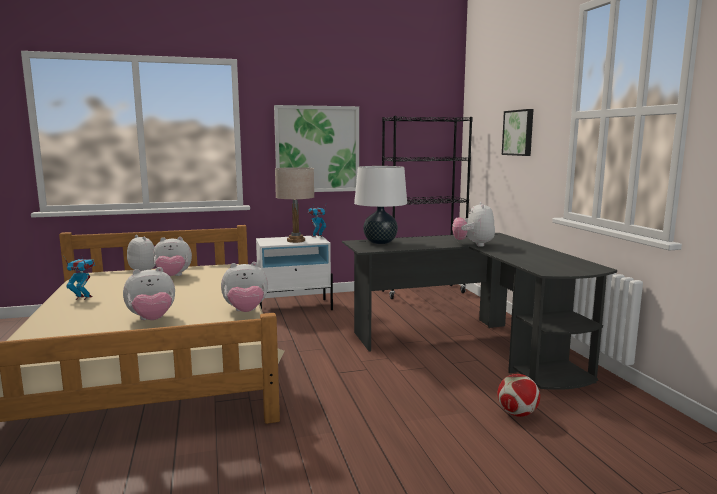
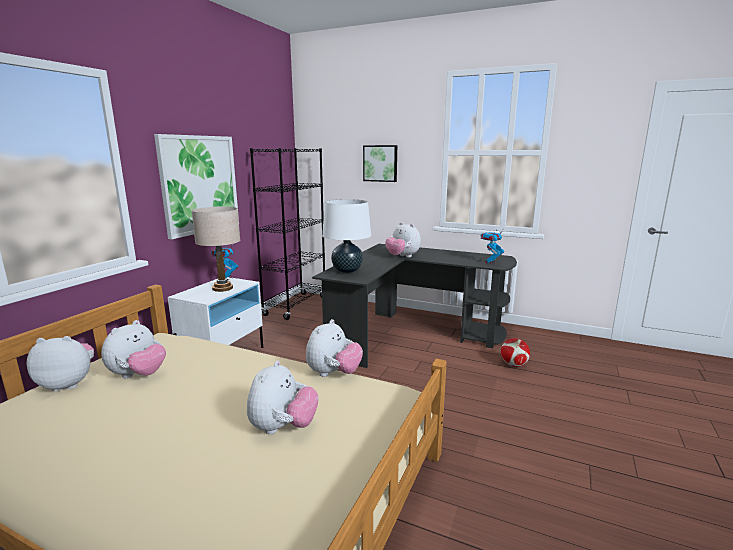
camera: 50 degrees left, 5 degrees up
toy robot [64,257,95,300] -> toy robot moved to [481,231,504,264]

